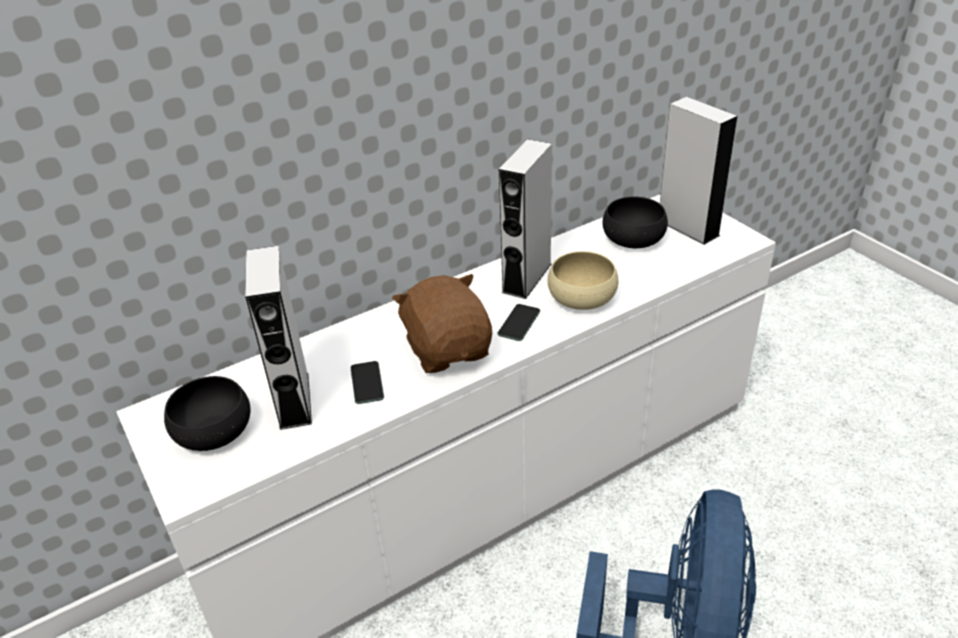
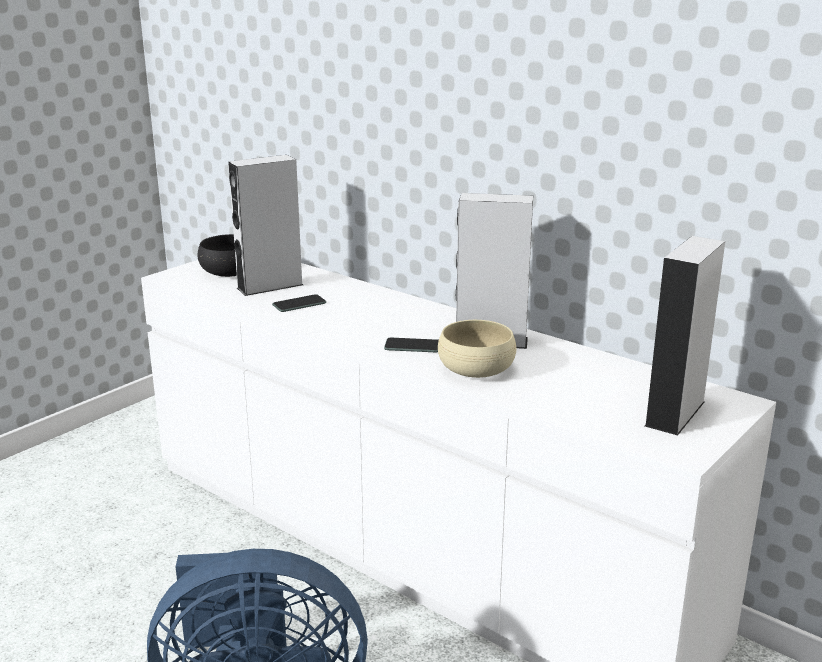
camera: 70 degrees right, 15 degrees down
brown plush toy [392,274,492,373] -> none
black bowl [602,197,668,248] -> none

